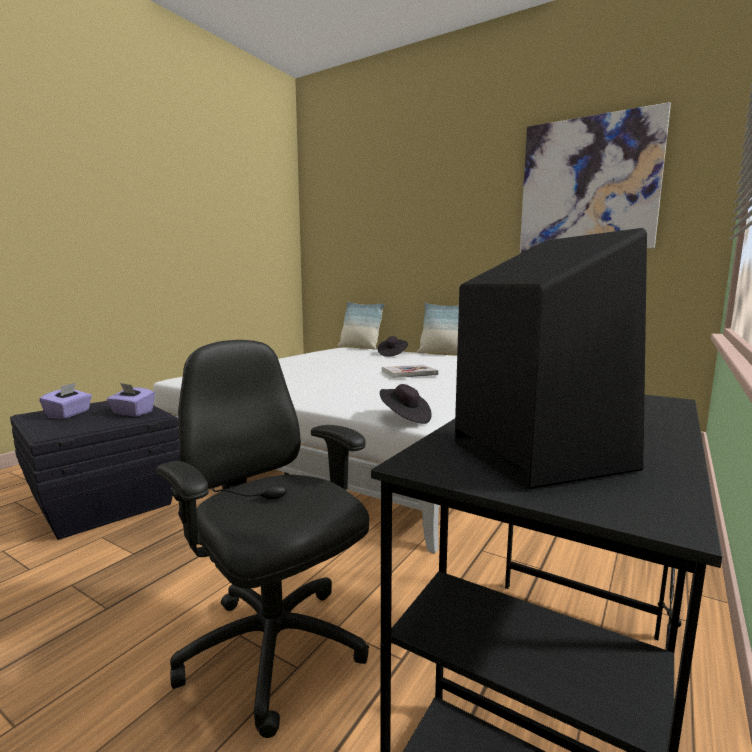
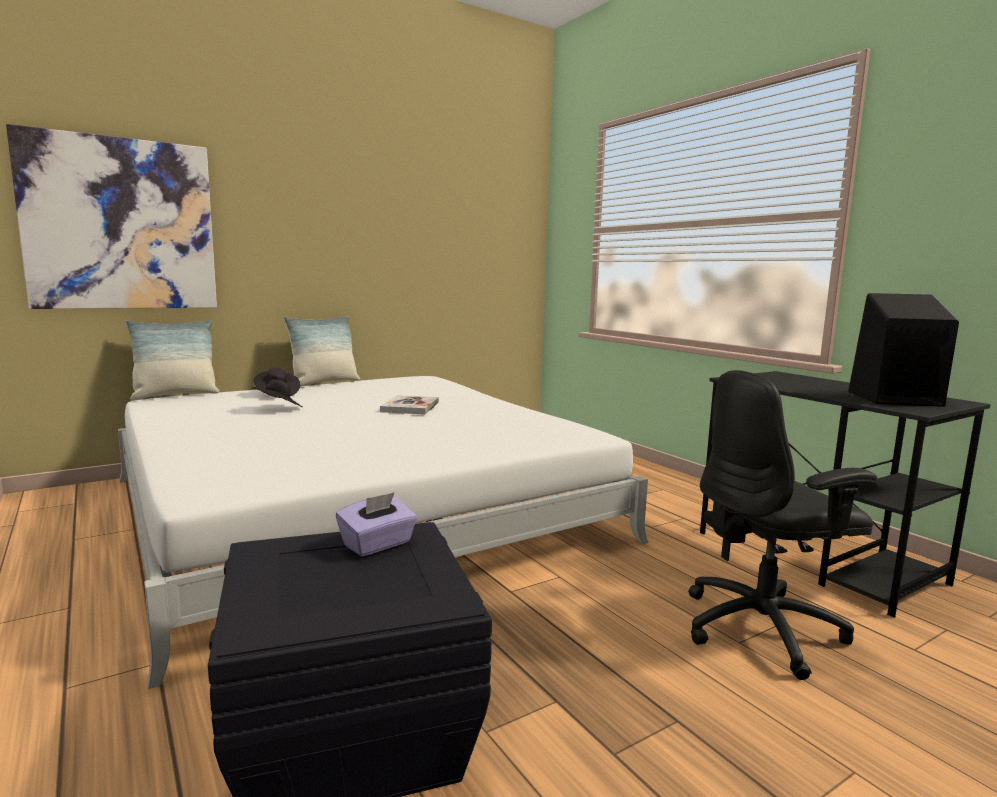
camera: 65 degrees left, 0 degrees up
purple tissue box [39,383,92,419] -> none
black hat [380,384,432,424] -> black hat moved to [252,379,303,408]
picture [520,102,671,253] -> picture moved to [6,124,217,309]

